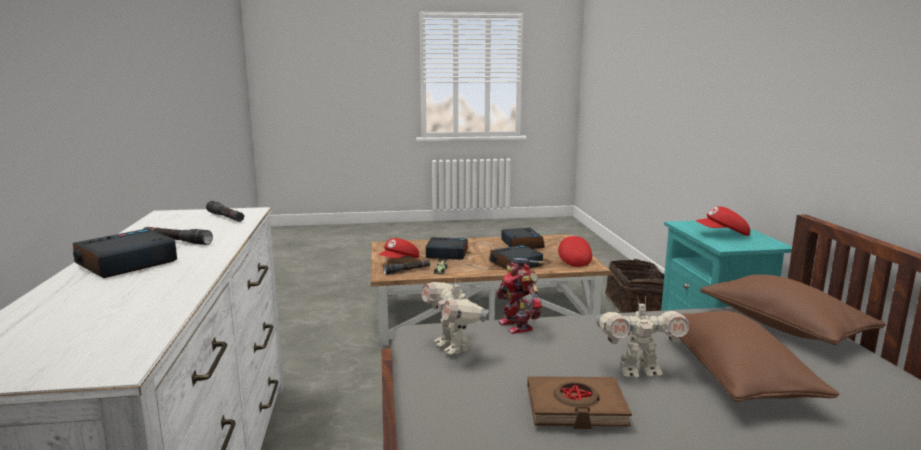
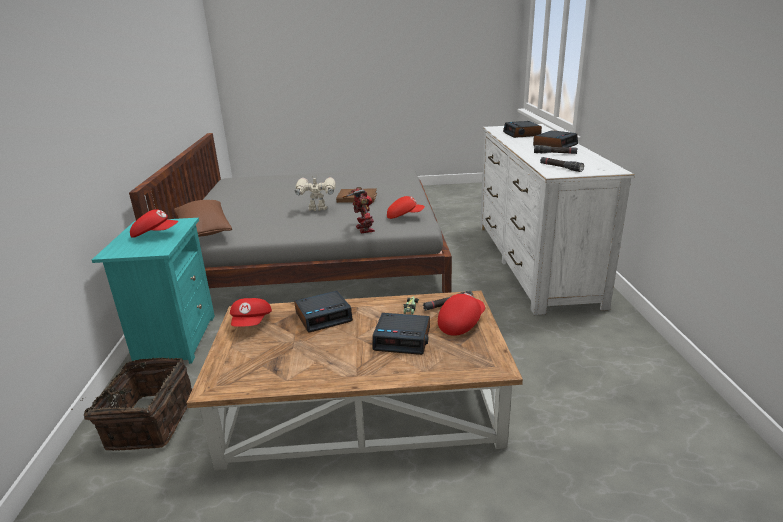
camera: 175 degrees left, 10 degrees up
toy robot [422,280,489,355] -> red cap [387,196,425,219]
alarm clock [501,228,545,249] -> alarm clock moved to [503,121,542,138]
brown pillow [679,311,839,402] -> none

